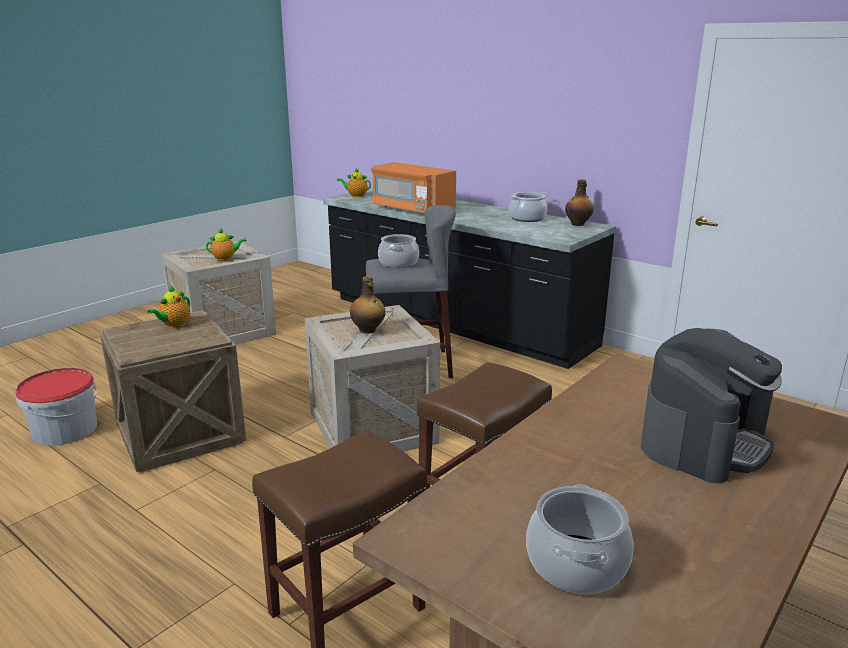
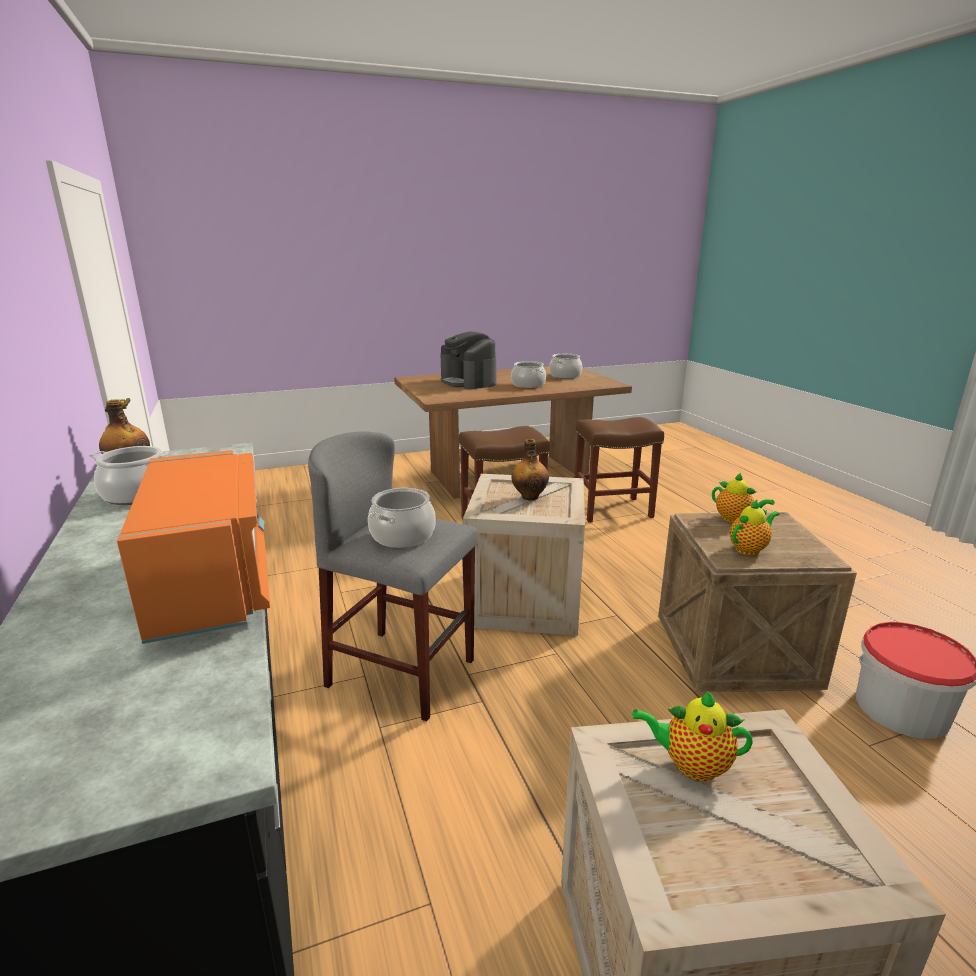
camera: 150 degrees left, 0 degrees up
teapot [337,168,371,198] -> teapot moved to [712,473,775,523]
coffee machine [641,328,782,483] -> coffee machine turned 105 degrees counterclockwise [441,332,496,389]
none -> cooking pot [511,361,546,388]

